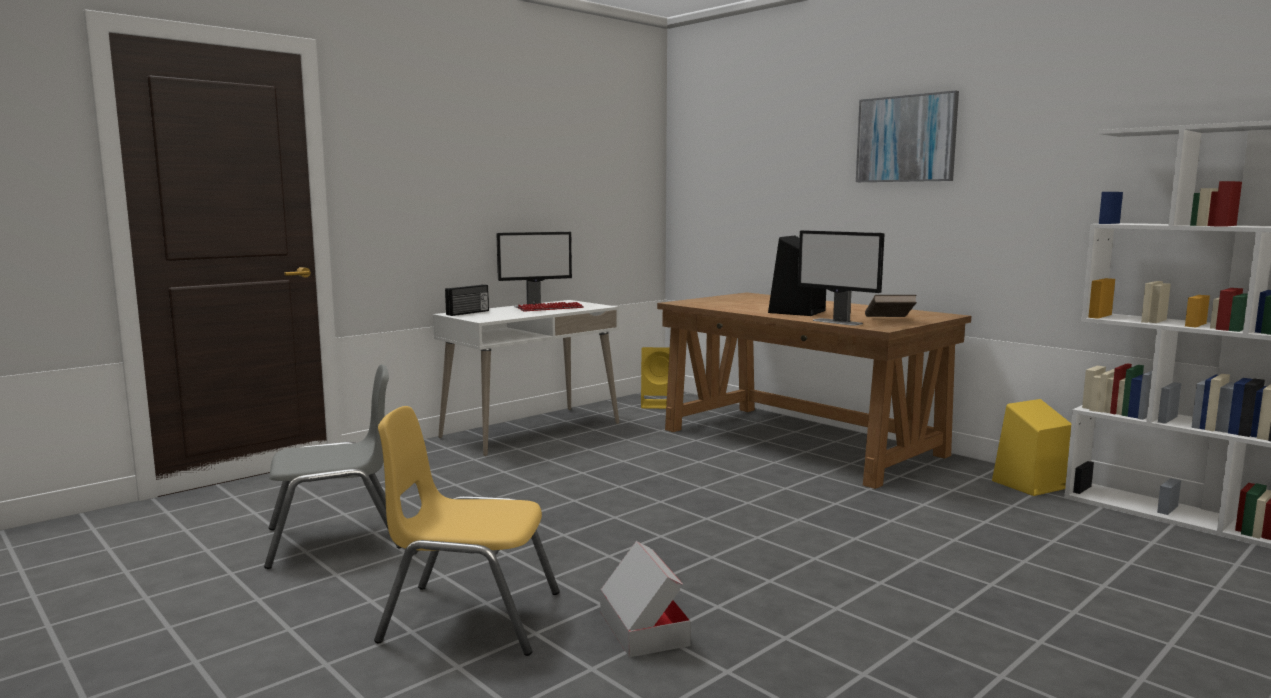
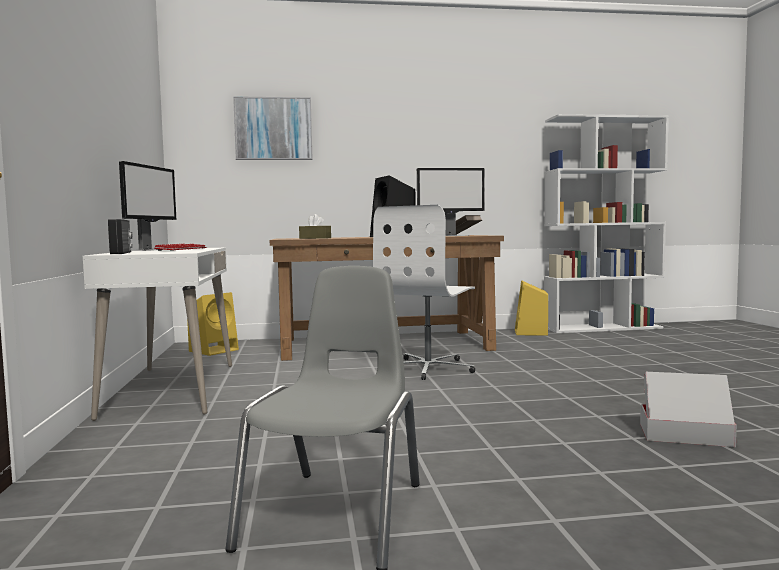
camera: 55 degrees left, 5 degrees down
yellow chair [374,406,560,656] -> none
picture [856,91,959,182] -> picture moved to [233,96,313,160]
none -> brown tissue box [299,214,331,239]
none -> white office chair [373,205,475,380]

